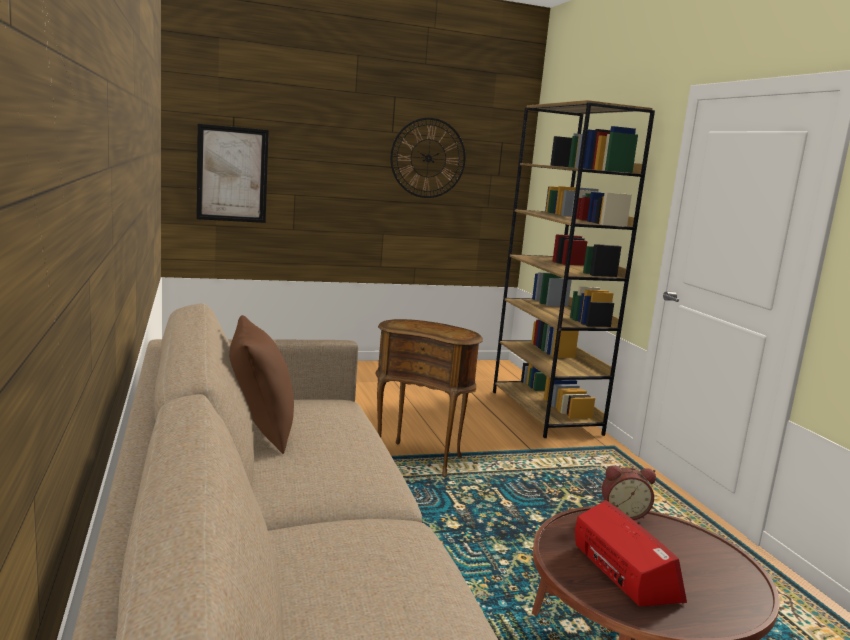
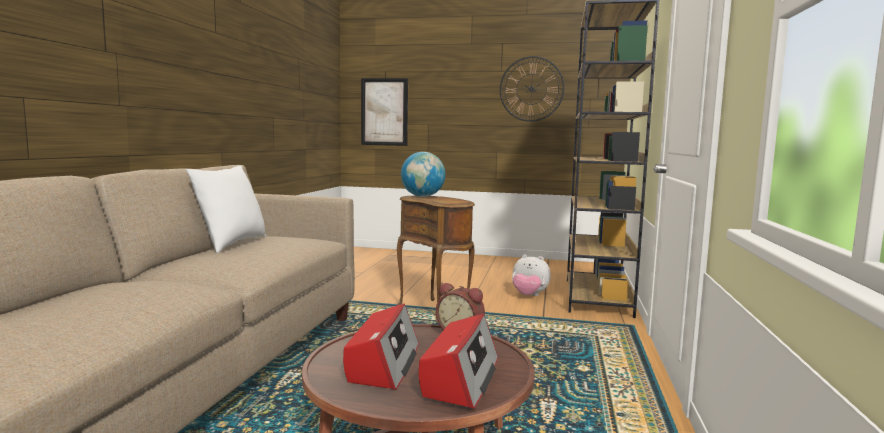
camera: 30 degrees right, 5 degrees down
brown pillow [229,315,294,454] -> white pillow [186,166,266,253]
none -> globe [401,152,445,197]
none -> radio [419,314,498,409]
none -> plush toy [512,254,551,296]

